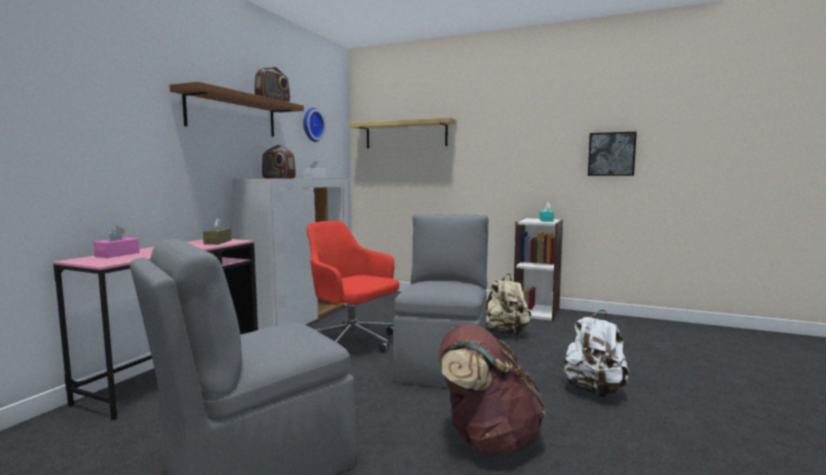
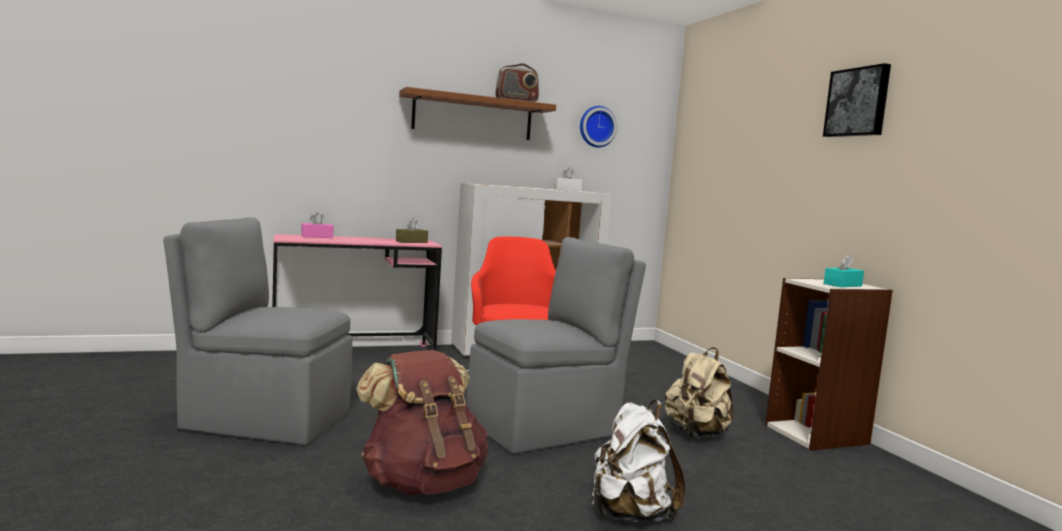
camera: 45 degrees right, 0 degrees up
radio [262,145,296,179] -> none
shelf [349,117,457,149] -> none
picture [588,131,637,176] -> picture moved to [823,63,891,137]

